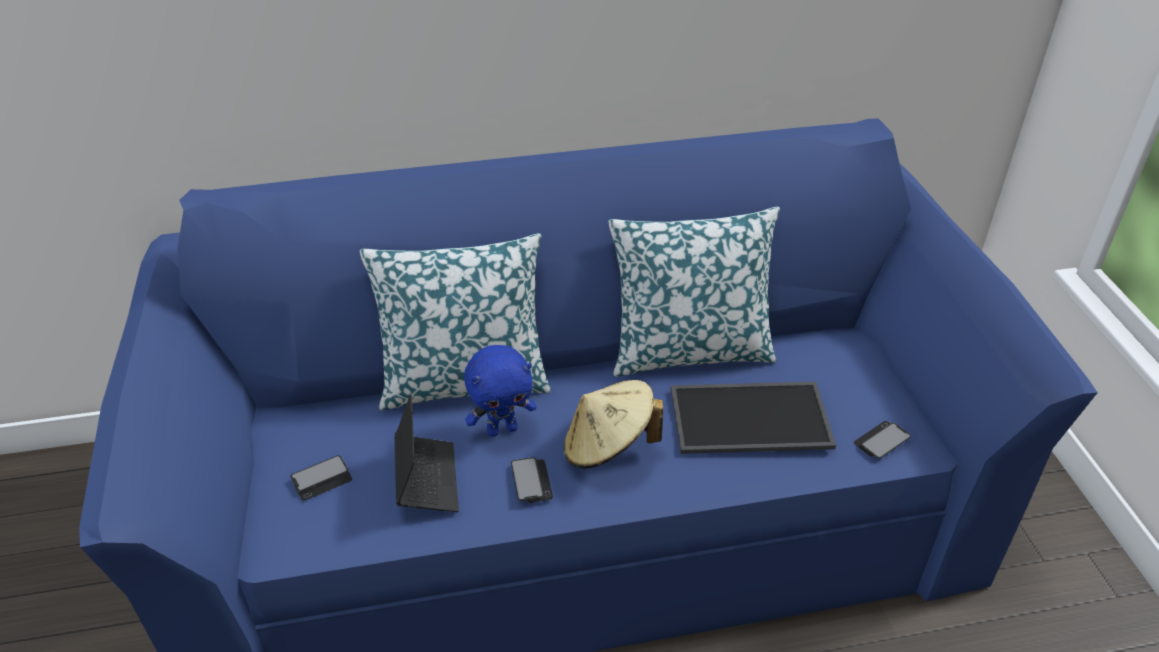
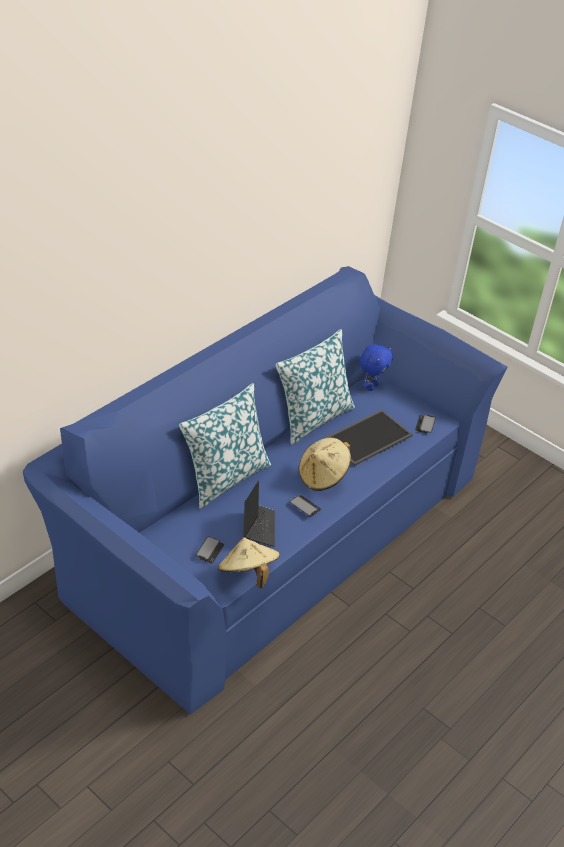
camera: 40 degrees left, 0 degrees up
laptop [395,394,459,512] -> laptop turned 45 degrees clockwise [243,480,275,547]
blue plush toy [464,345,536,437] -> blue plush toy moved to [359,344,393,391]
none -> beige hat [218,537,280,588]

